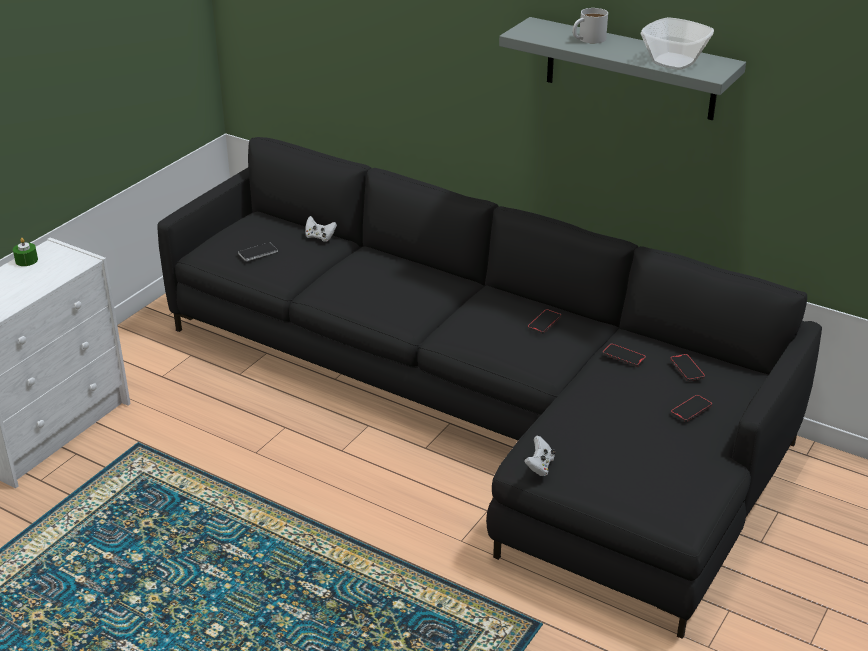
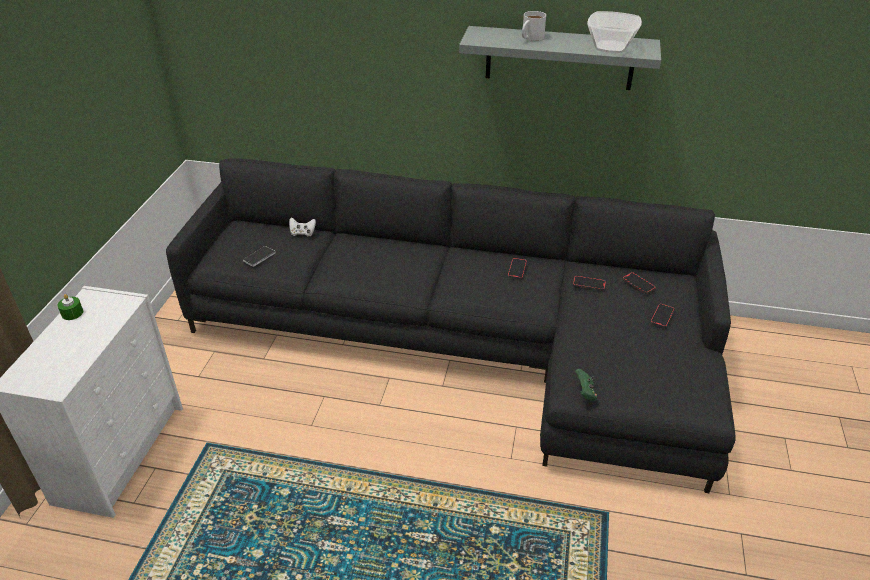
camera: 20 degrees left, 5 degrees up
white game controller [524,436,555,476] -> green game controller [575,369,597,401]

